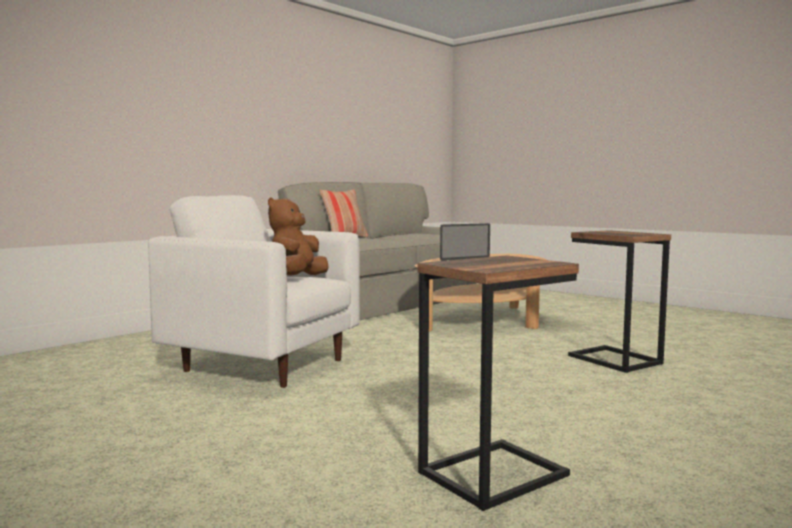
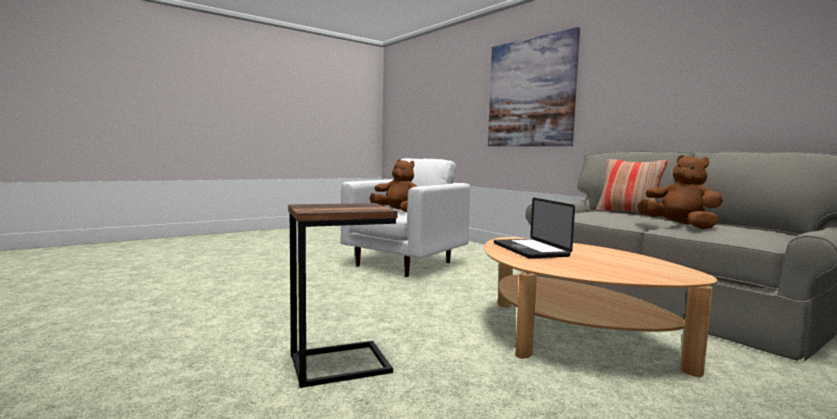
camera: 100 degrees right, 0 degrees up
side table [417,255,579,511] -> none
none -> picture [488,27,580,146]
none -> brown plush toy [637,155,723,229]

